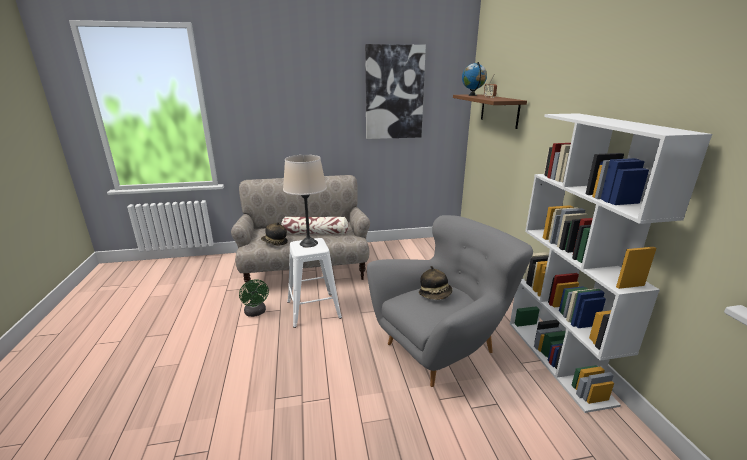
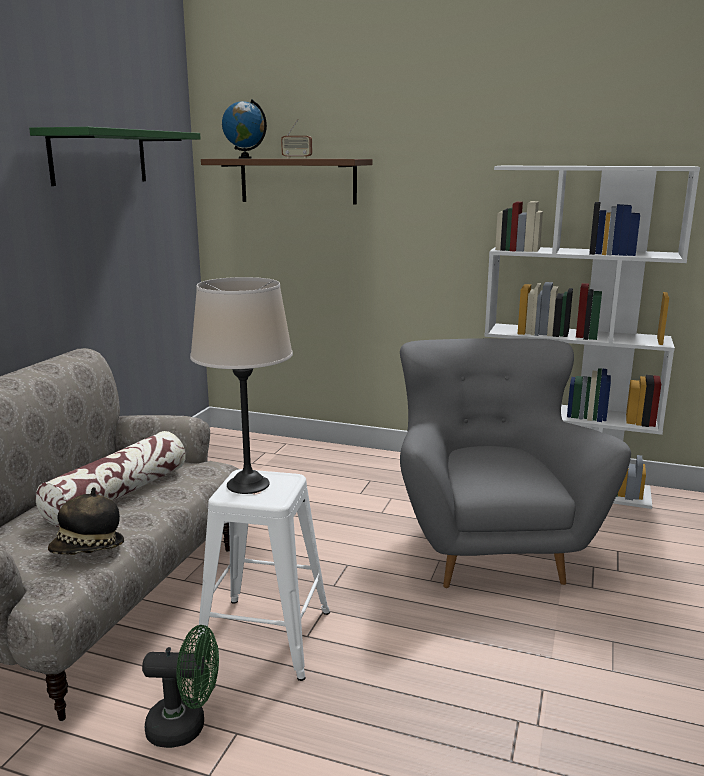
camera: 60 degrees left, 5 degrees down
picture [365,44,426,139] -> green shelf [29,127,201,186]
hat [419,266,452,300] -> none

